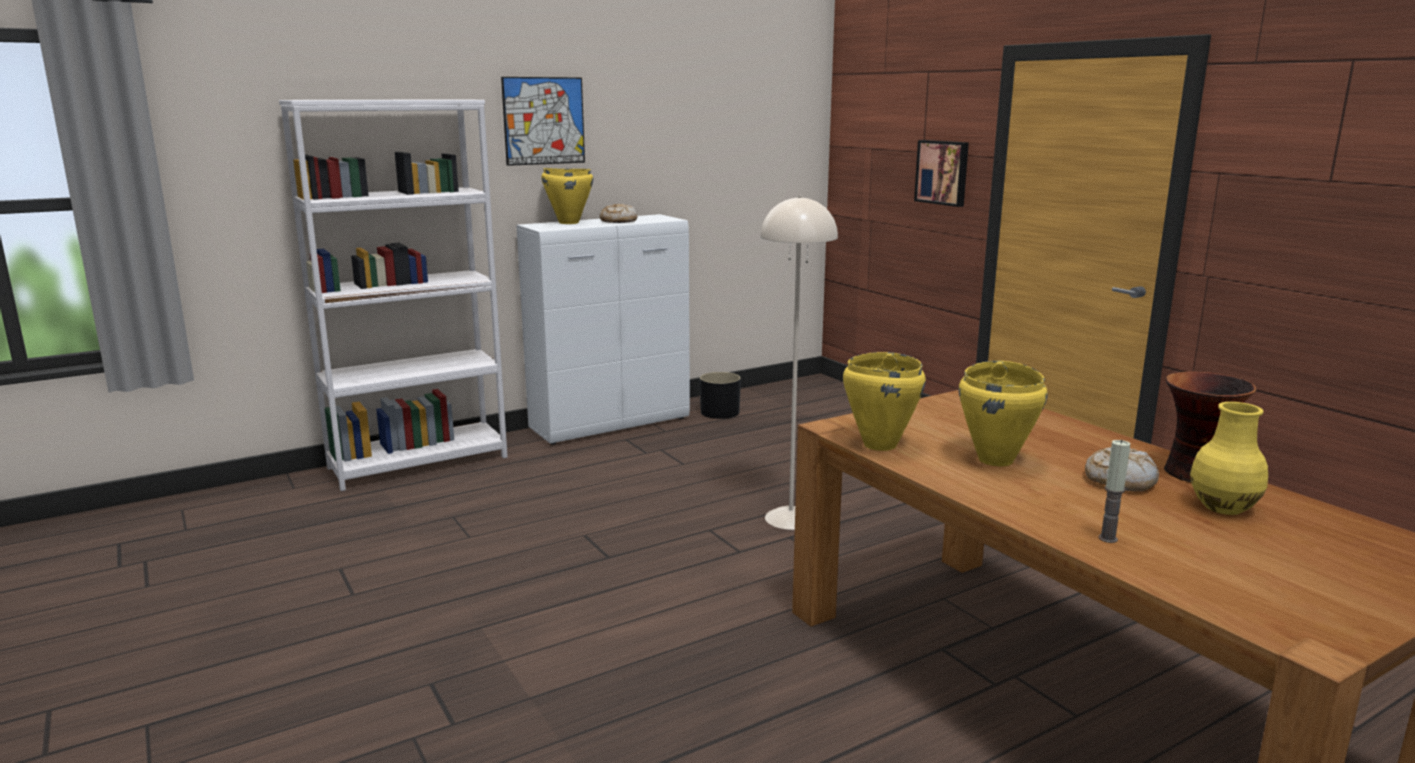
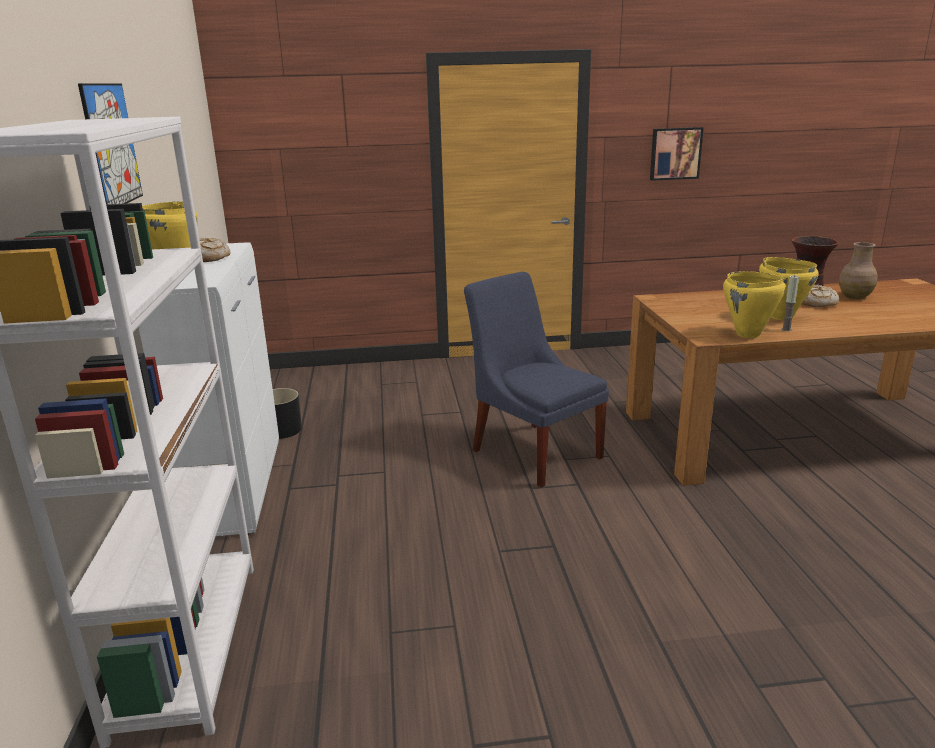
camera: 65 degrees left, 5 degrees up
beige floor lamp [760,195,838,530] -> blue chair [464,272,609,488]
picture [914,140,969,207] -> picture moved to [650,127,704,181]
candle [1098,440,1130,543] -> candle moved to [781,275,799,331]
yellow vase [1190,402,1268,515] -> brown vase [839,242,878,299]

